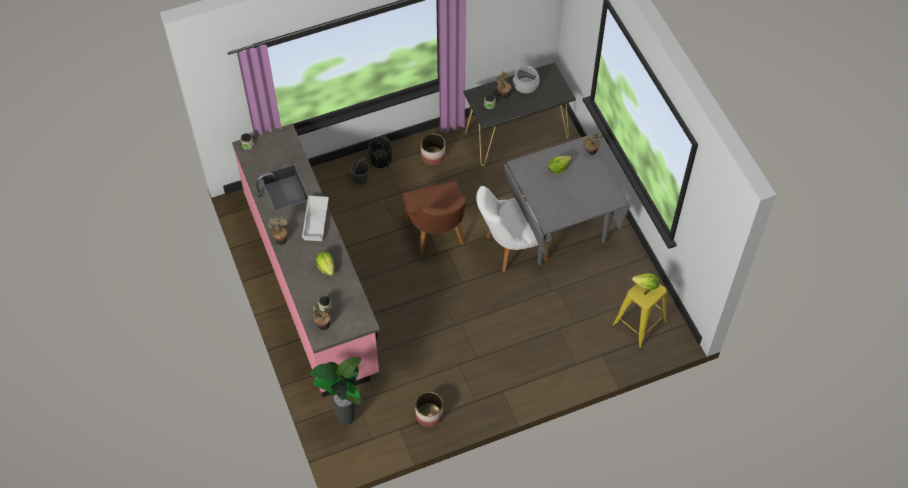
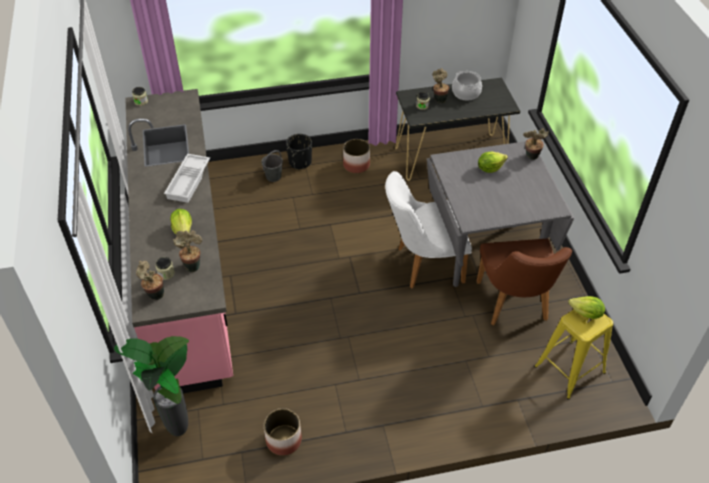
camera: 10 degrees right, 10 degrees down
potted plant [268,217,288,246] -> potted plant moved to [173,230,202,272]
brown chair [402,181,467,255] -> brown chair moved to [477,239,572,325]

